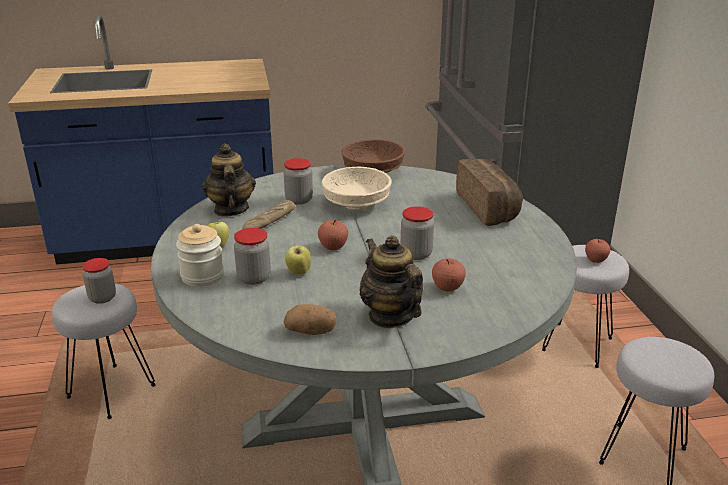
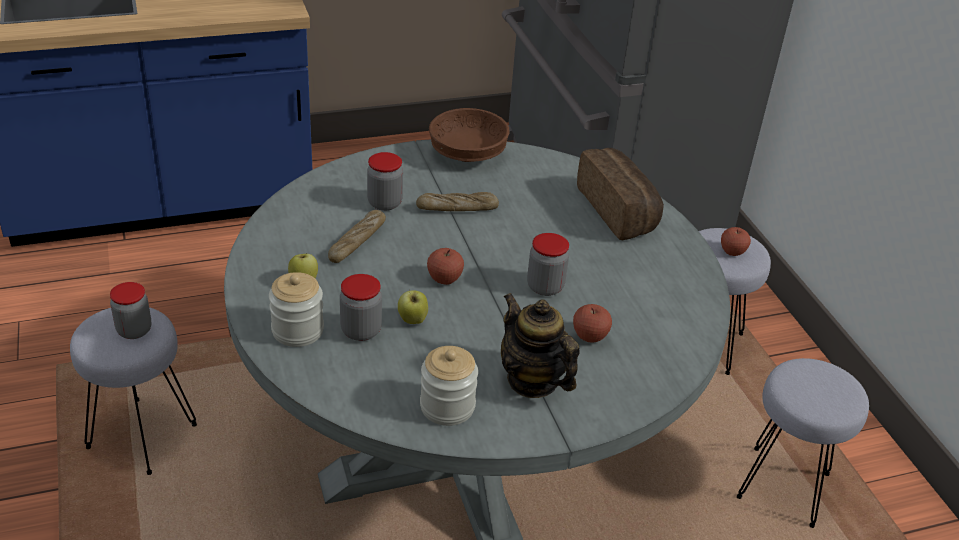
camera: 10 degrees left, 10 degrees up
teapot [202,143,256,216] -> none
potato [284,304,336,335] -> jar [420,346,478,426]
beige bowl [322,167,392,210] -> bread [416,192,499,211]

